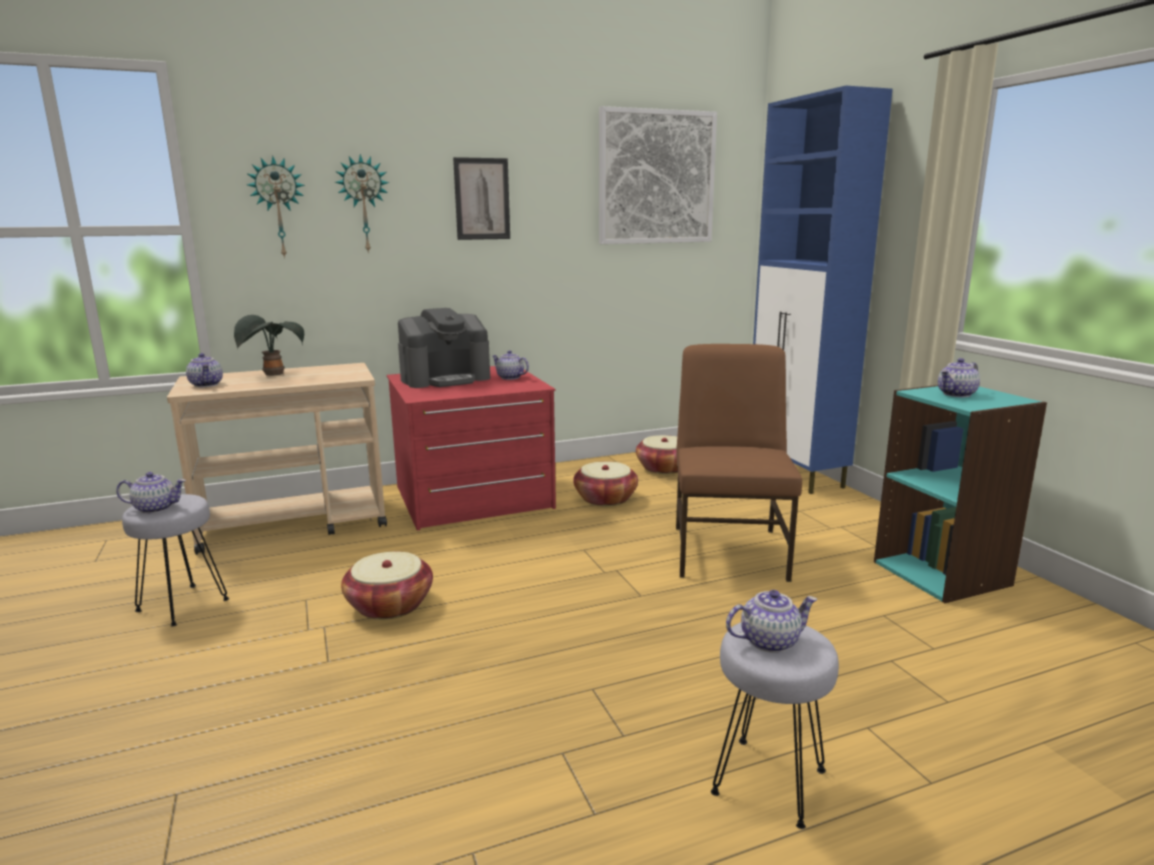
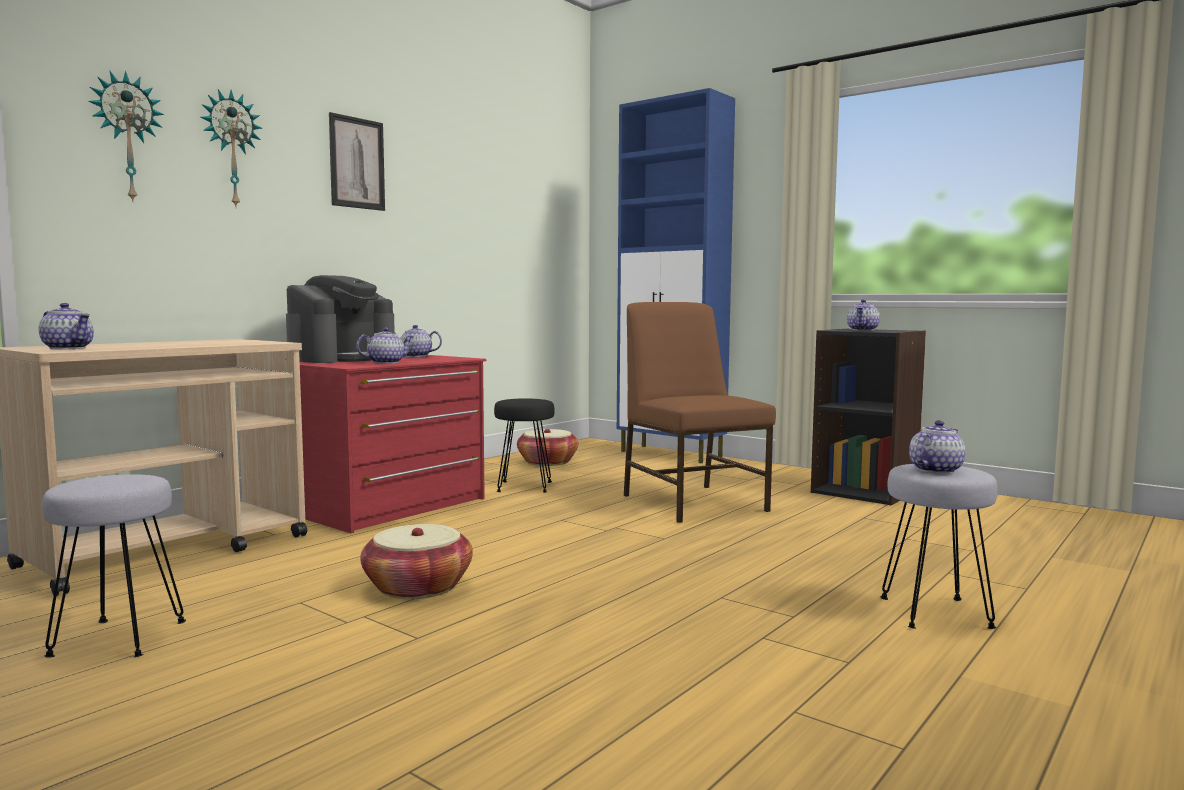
camera: 30 degrees left, 10 degrees down
teapot [116,472,186,514] -> teapot moved to [356,328,413,364]
potted plant [234,315,304,376] -> none
basket [573,461,638,506] -> black stool [494,398,555,493]
picture [599,106,717,244] -> none
turquoise bookcase [874,385,1047,603] -> black bookcase [811,329,926,506]

